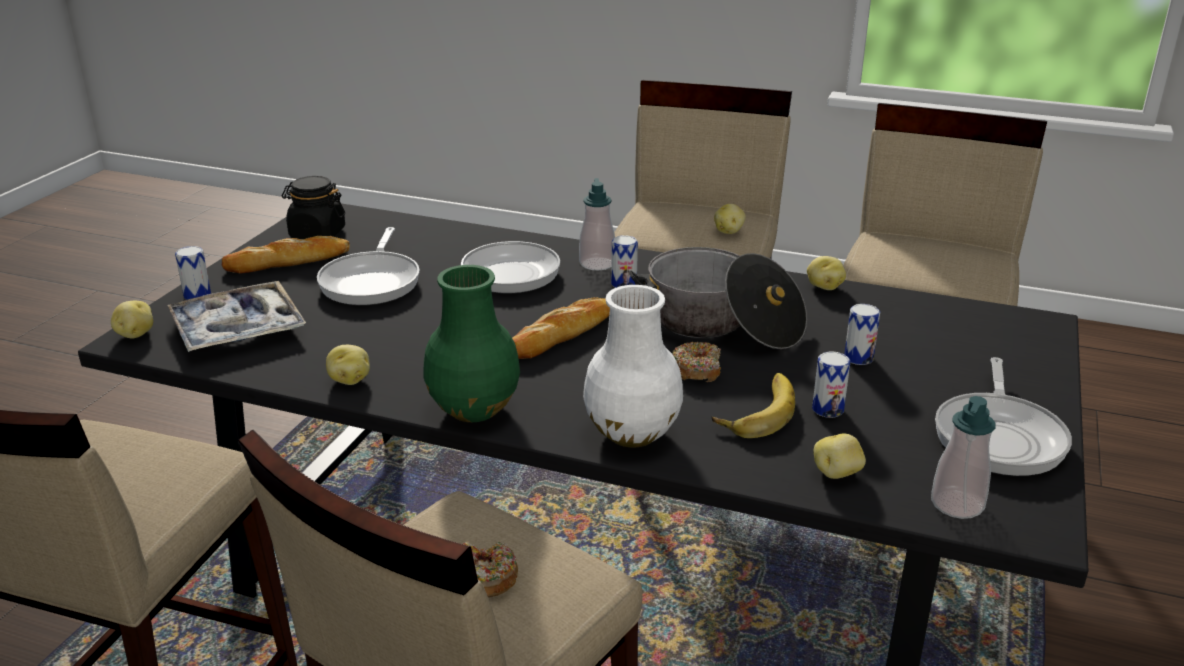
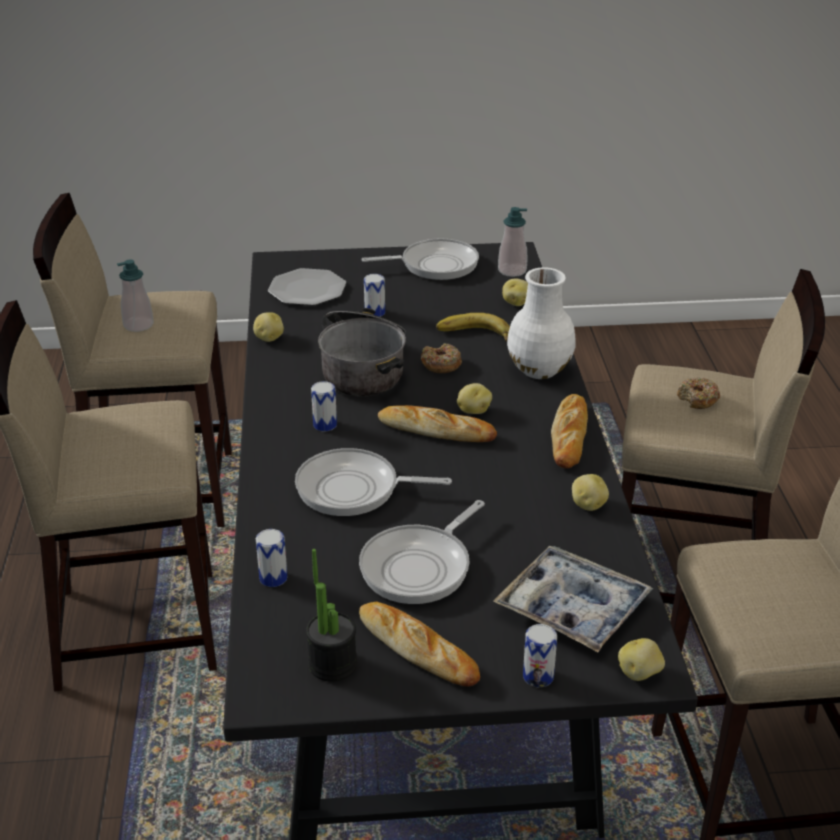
camera: 115 degrees left, 5 degrees up
black jar [282,176,345,239] -> potted plant [306,549,357,682]
frying pan [317,227,420,305] -> frying pan turned 150 degrees clockwise [359,500,485,604]
green vase [424,265,520,422] -> bread [551,394,588,469]
soap dispenser [579,178,615,271] -> soap dispenser moved to [117,259,154,332]
potato [714,204,746,234] -> potato moved to [457,383,492,414]
can [812,351,850,418] -> can moved to [256,529,288,587]
none -> plate [268,268,346,306]

